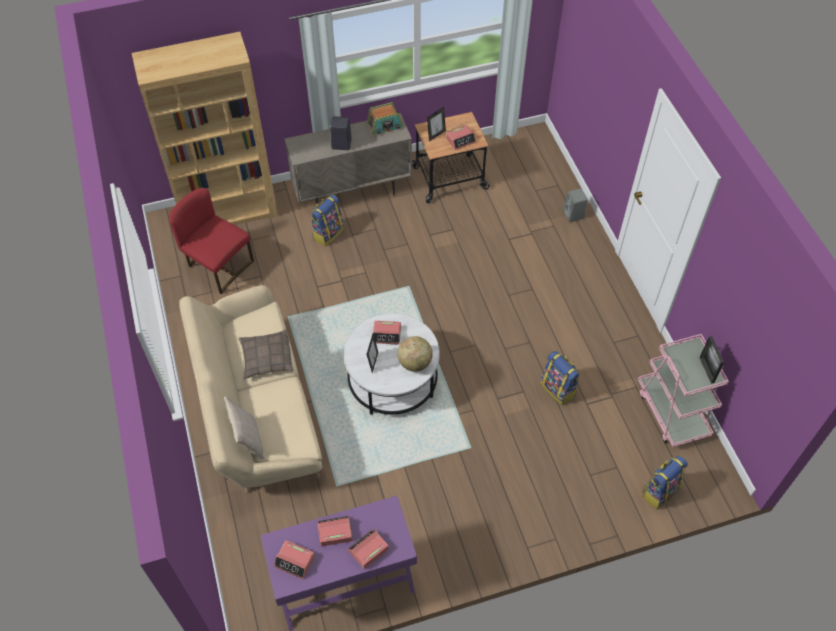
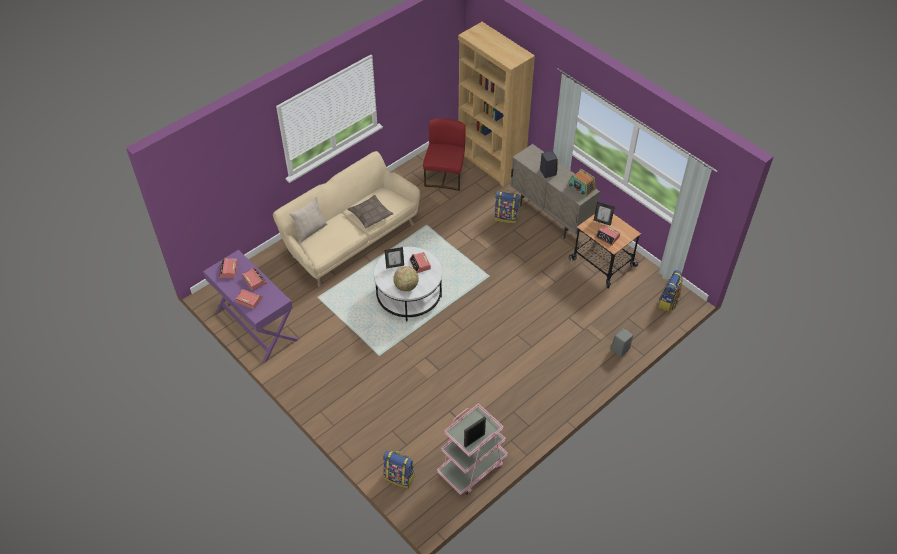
camera: 65 degrees right, 5 degrees down
backpack [541,351,580,405] -> backpack moved to [658,270,683,312]

